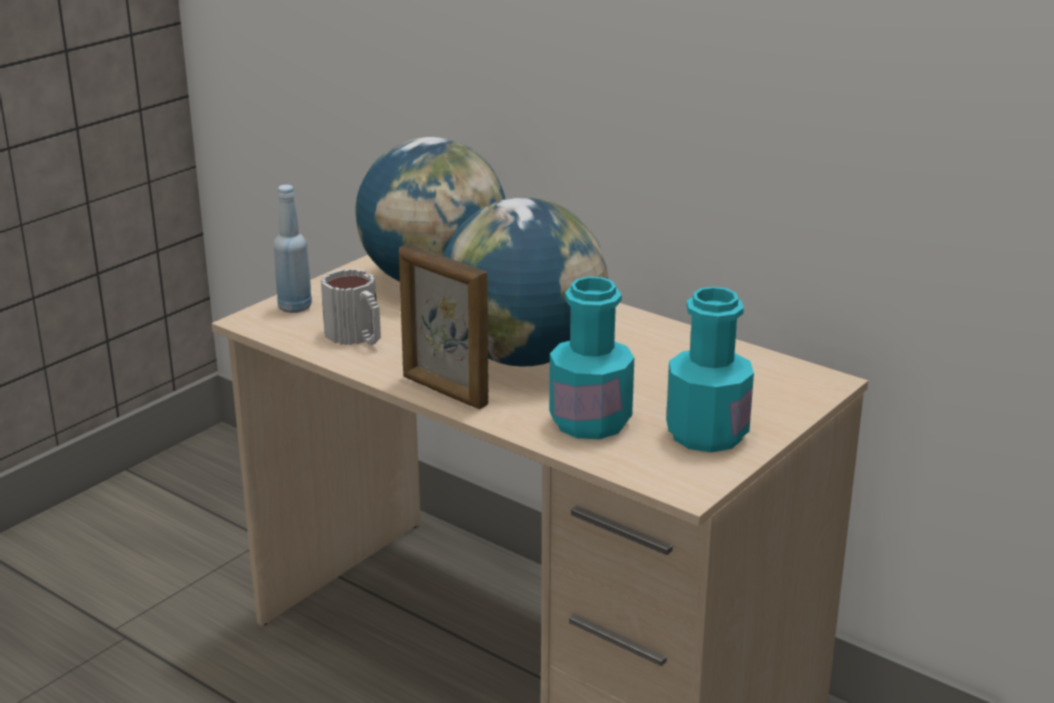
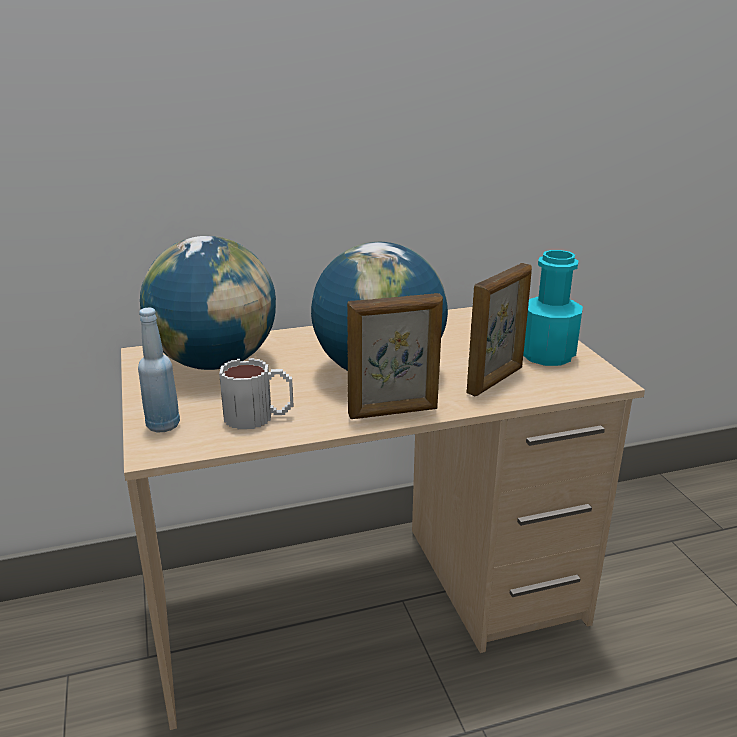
camera: 55 degrees left, 0 degrees up
turquoise bottle [549,277,634,439] -> picture frame [466,263,532,396]

